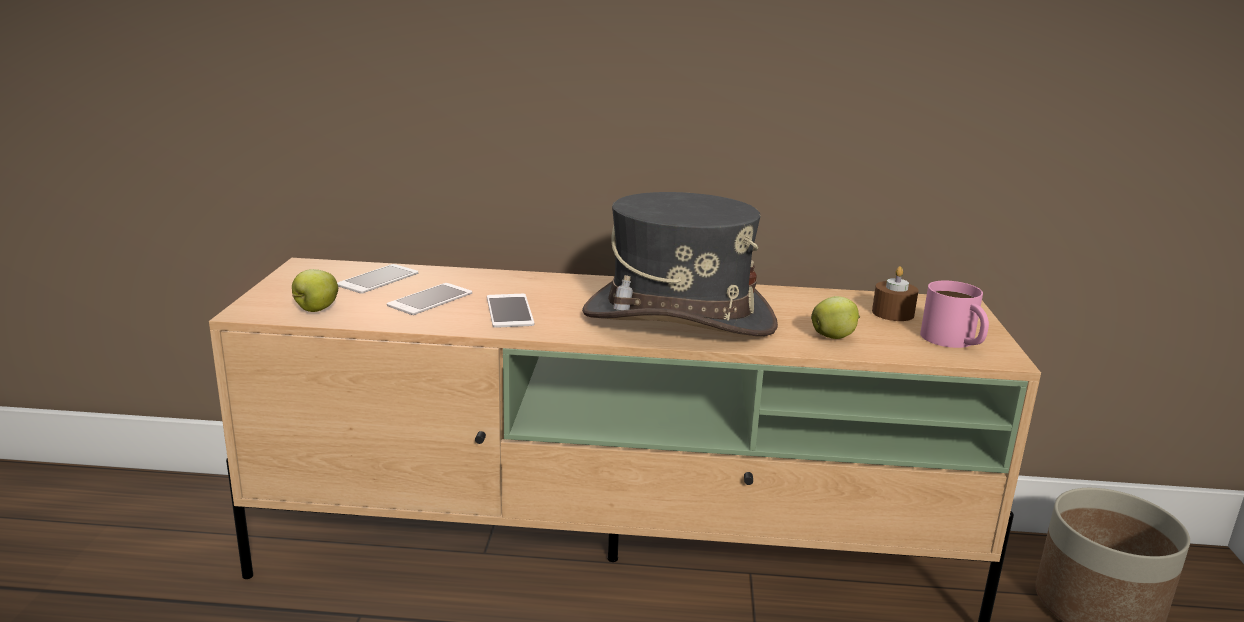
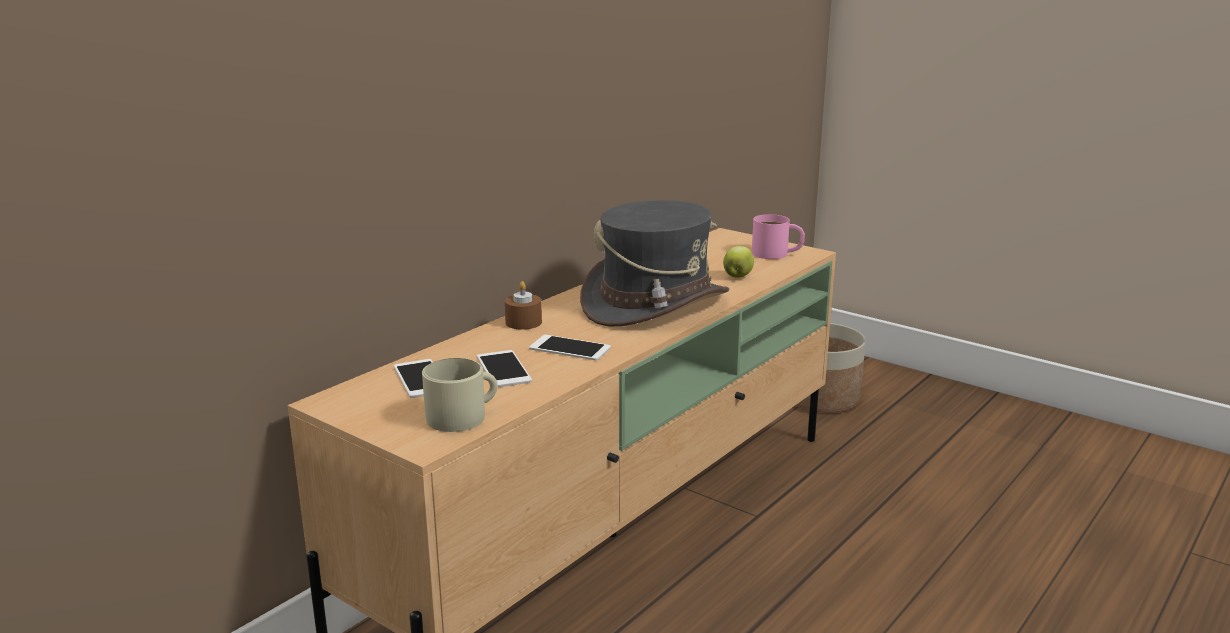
camera: 55 degrees left, 0 degrees up
apple [292,269,338,312] -> beige mug [422,358,498,432]
brown candle [872,266,918,321] -> brown candle moved to [505,281,542,330]

